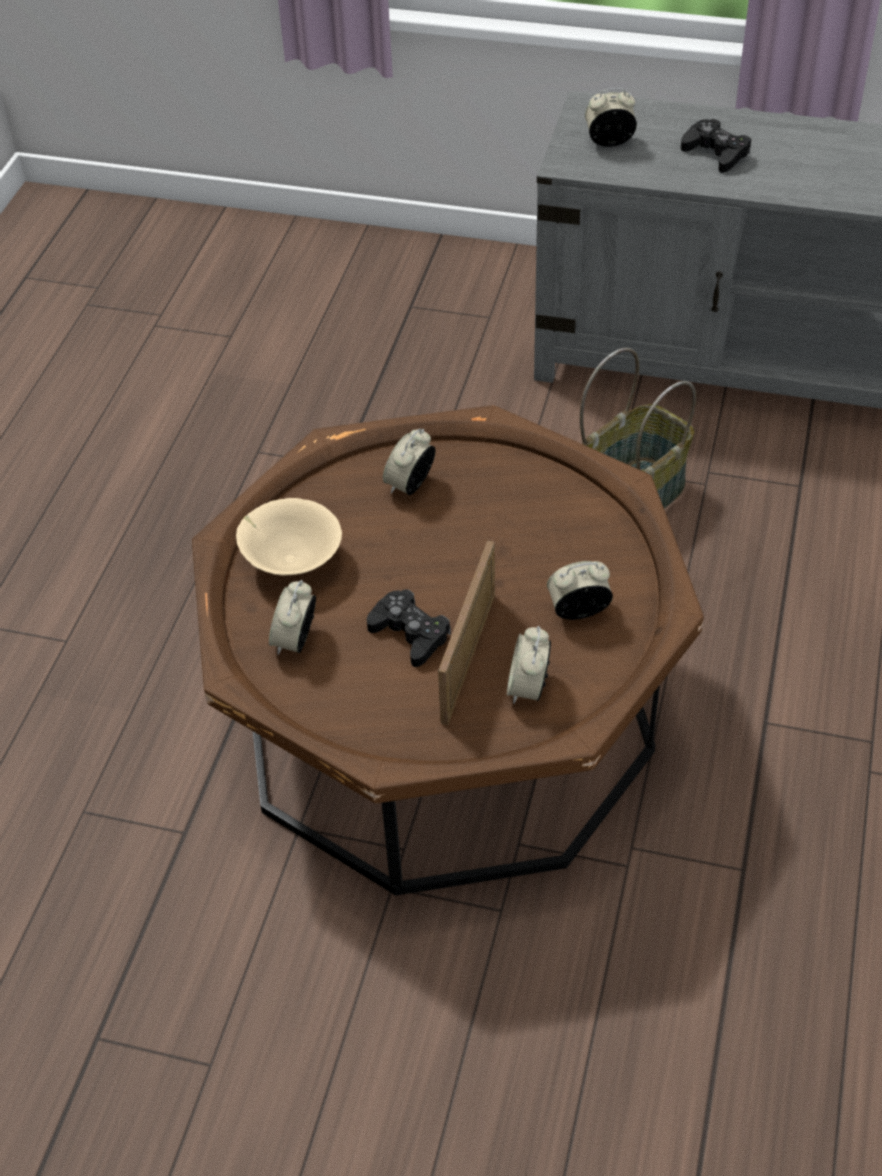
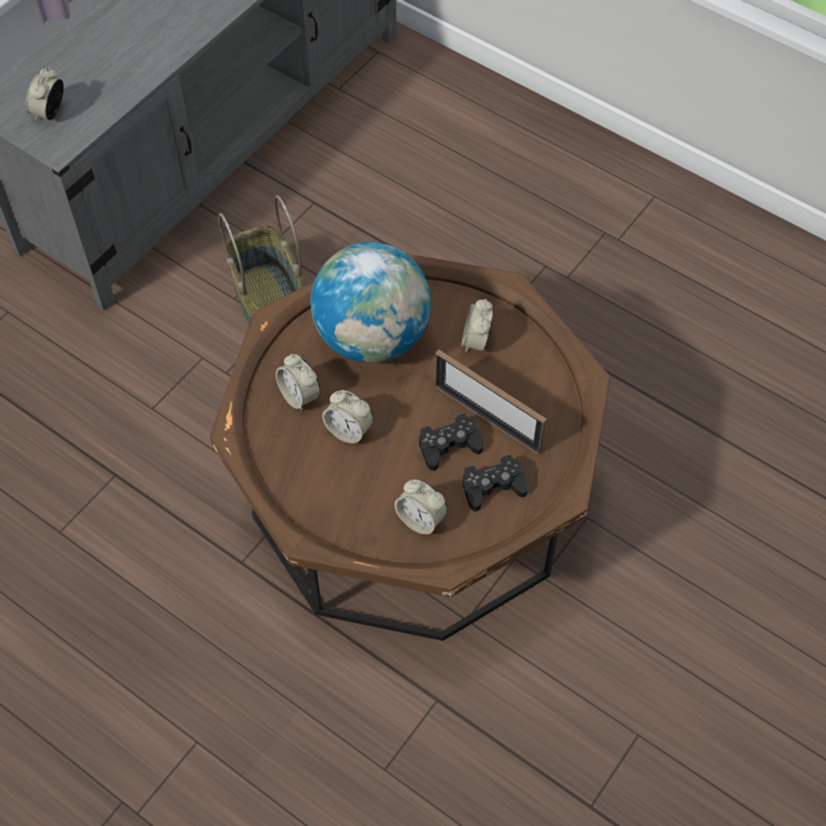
camera: 70 degrees left, 10 degrees up
beige bowl [236,498,342,575] -> none
alarm clock [507,626,551,704] -> alarm clock moved to [322,390,374,444]
black game controller [681,119,752,173] -> black game controller moved to [462,454,528,511]
none -> globe [311,242,431,363]

